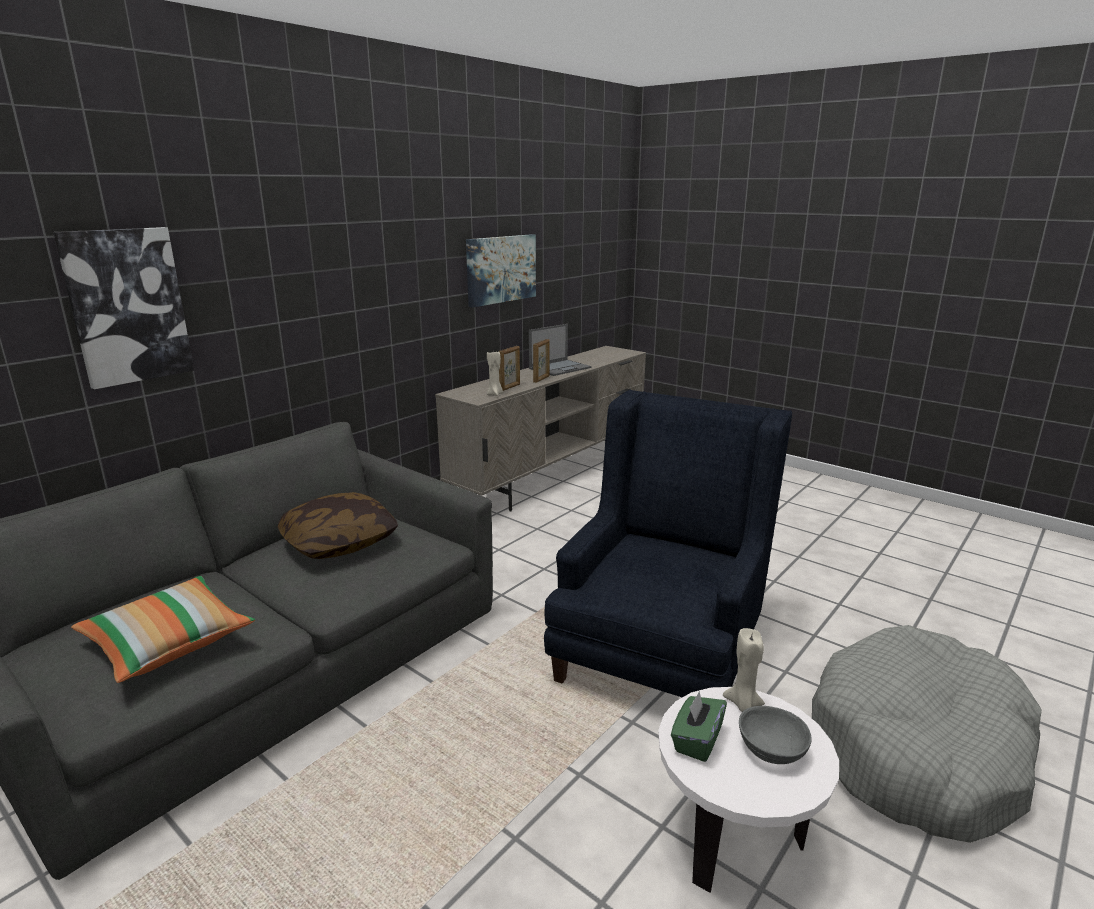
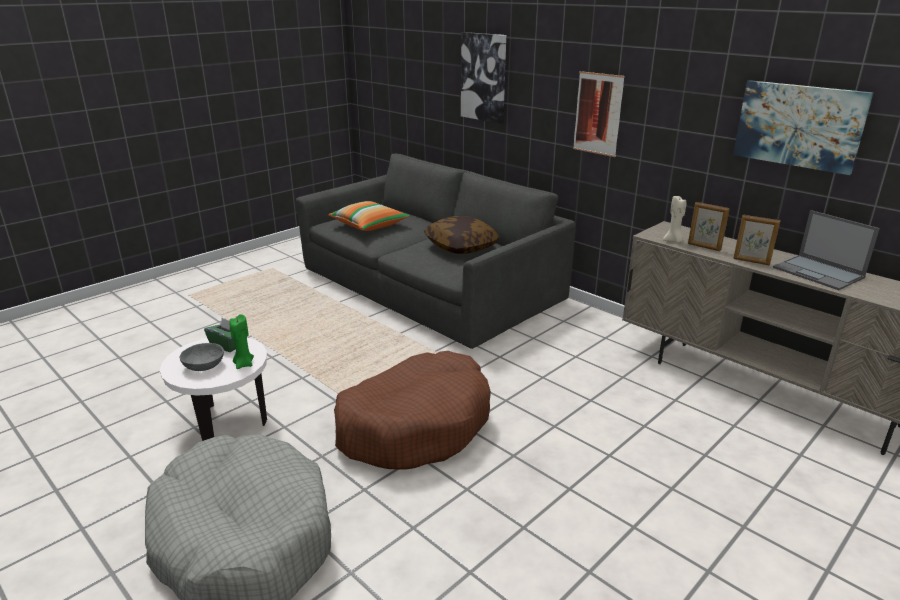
camera: 95 degrees right, 5 degrees up
blue armchair [544,390,792,697] -> brown dog bed [334,351,491,470]
beige candle [723,628,765,712] -> green candle [229,314,254,369]
none -> picture [573,71,625,157]

